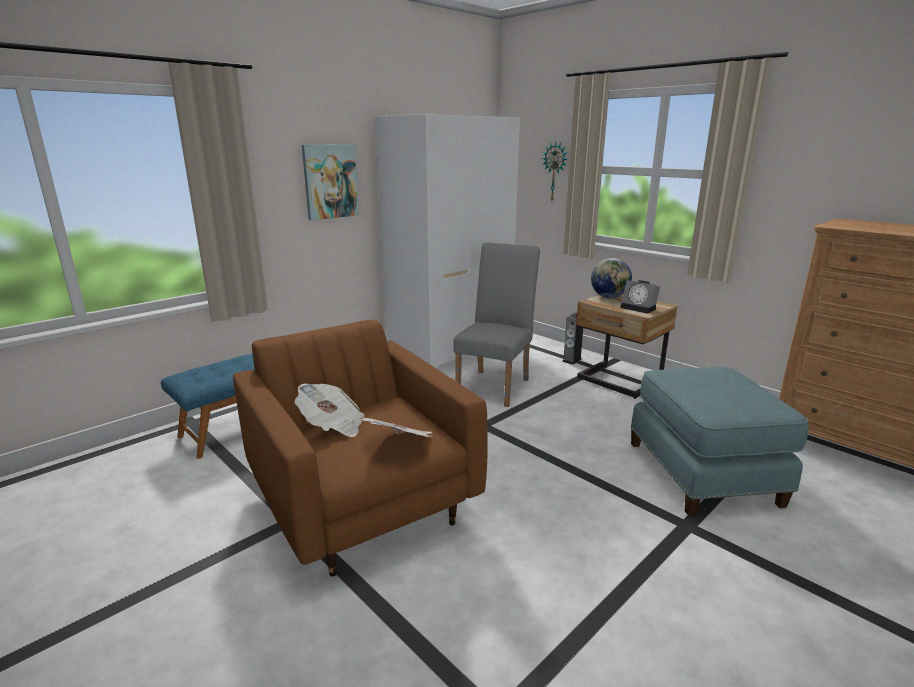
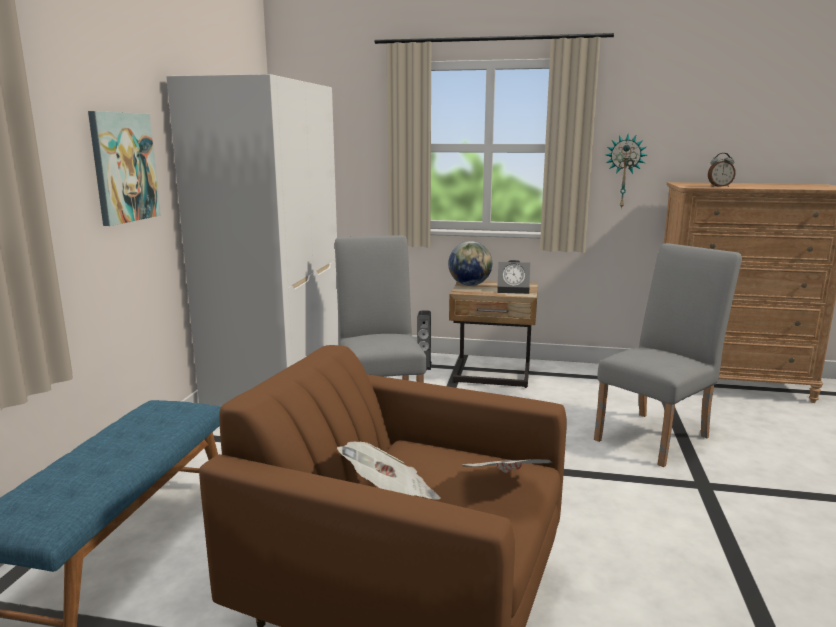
camera: 35 degrees left, 5 degrees down
wall clock [542,141,567,201] -> wall clock moved to [606,135,647,209]
blue ottoman [630,367,809,516] -> grey chair [594,243,742,467]
none -> alarm clock [708,153,736,187]

